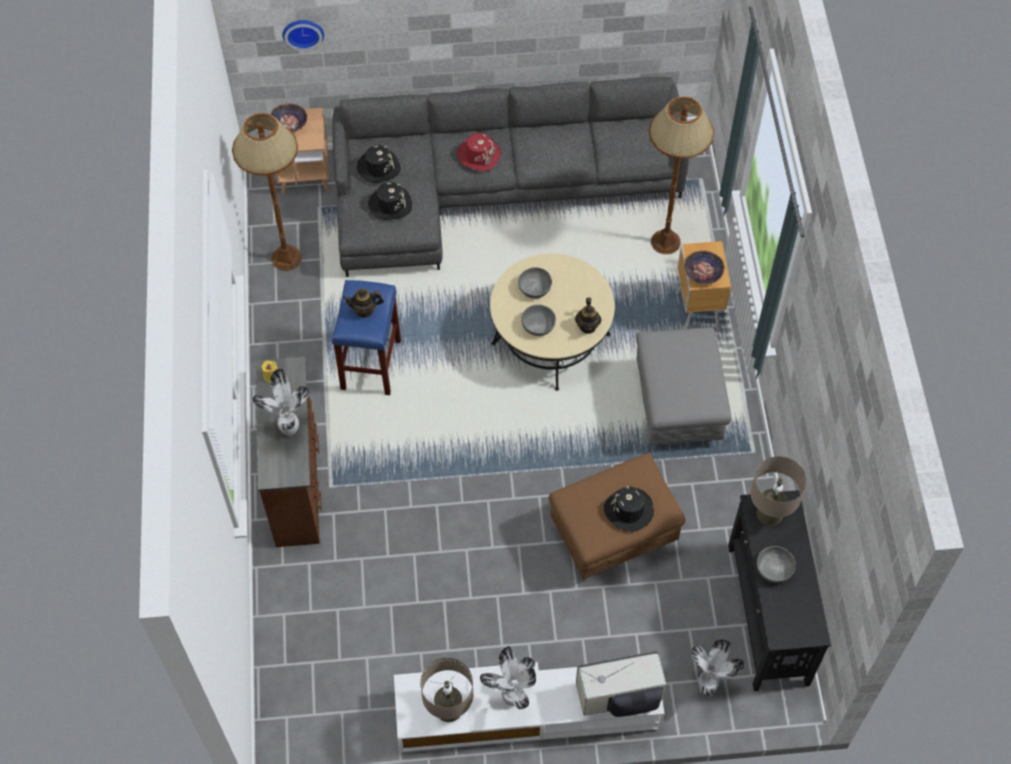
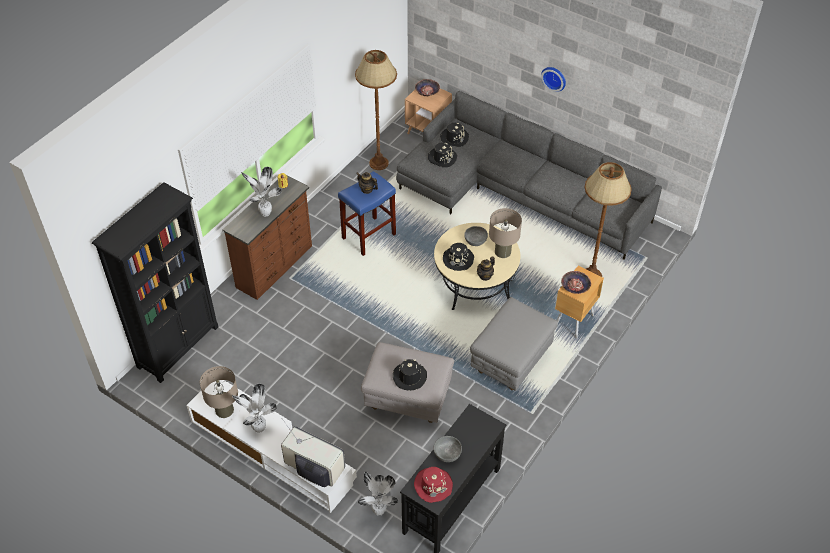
camera: 40 degrees right, 10 degrees down
wall clock [282,20,324,51] -> wall clock moved to [541,67,566,92]
red hat [457,133,501,171] -> red hat moved to [414,467,453,503]
grey bowl [521,304,556,336] -> black hat [443,243,474,271]
brown ottoman [549,453,686,579] -> grey ottoman [361,342,454,423]
beige table lamp [751,456,807,525] -> beige table lamp moved to [489,208,522,258]
none -> black bookcase [92,182,218,383]

